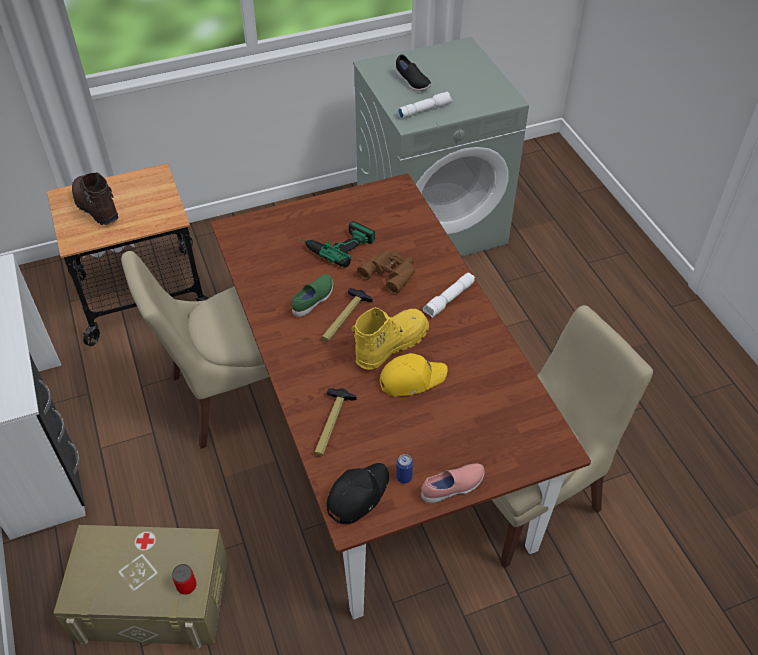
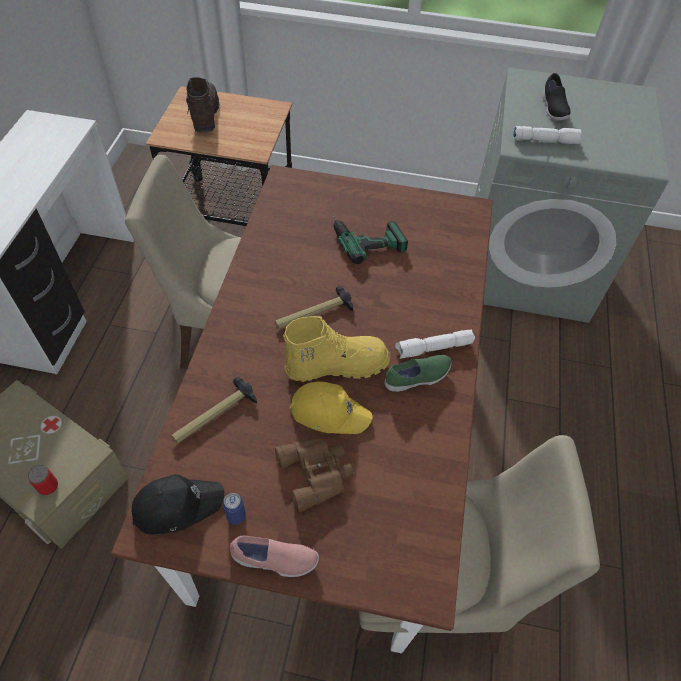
camera: 30 degrees right, 5 degrees up
green shoe [292,274,333,317] -> green shoe moved to [385,355,451,392]
brown binoculars [357,250,415,295] -> brown binoculars moved to [275,438,354,512]

